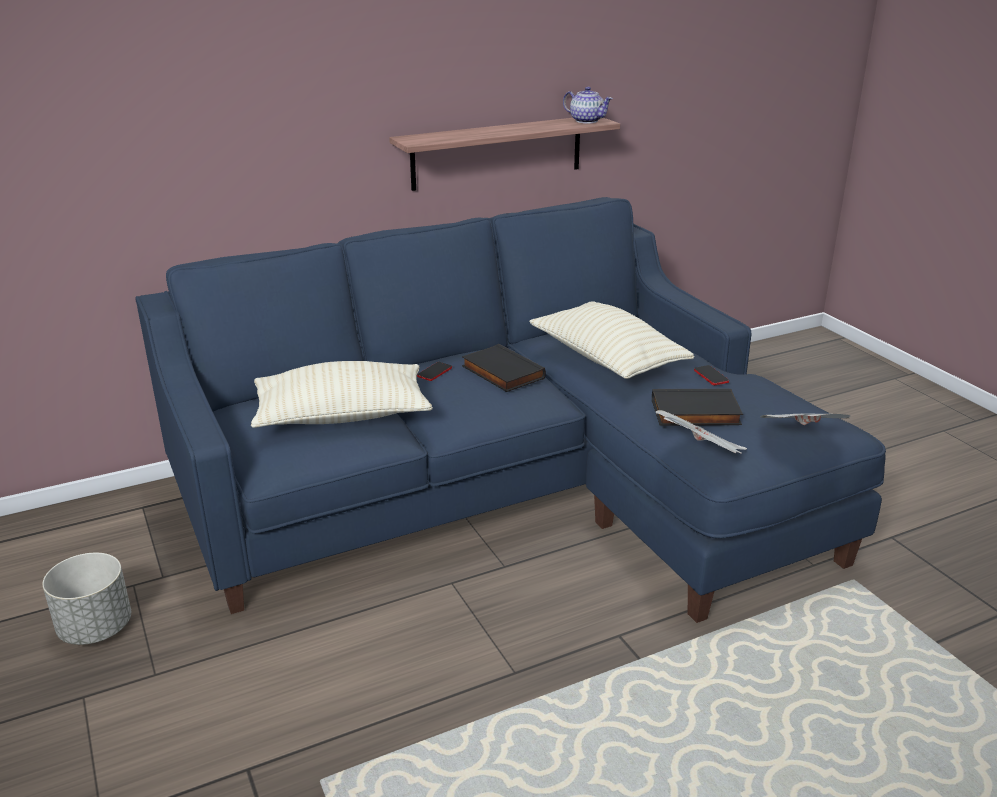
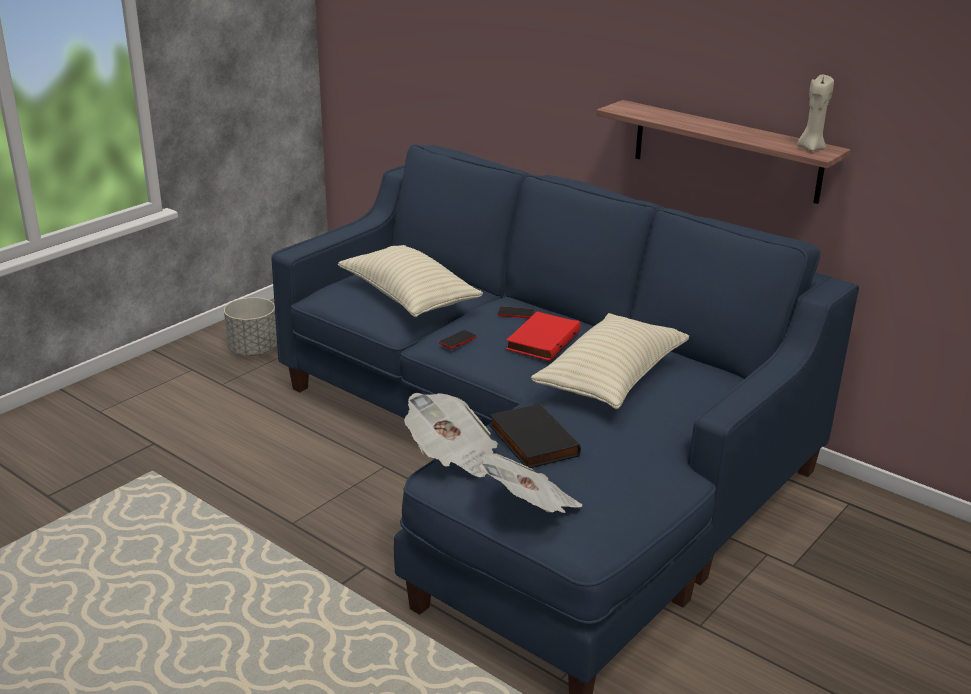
camera: 65 degrees right, 0 degrees up
black book [462,344,546,392] -> red book [506,312,581,361]
teapot [563,87,613,123] -> beige candle [797,75,834,151]
phone [694,365,729,386] -> phone moved to [439,330,476,349]

